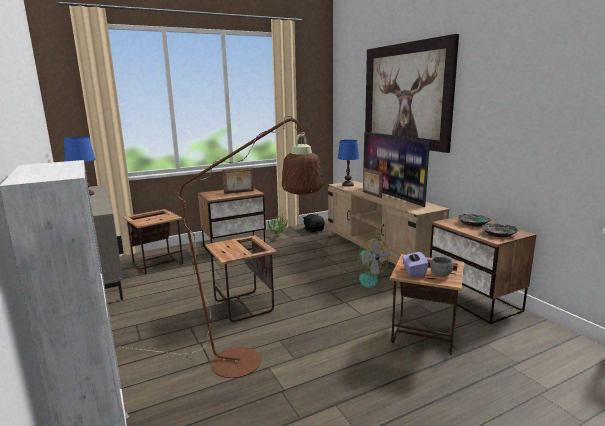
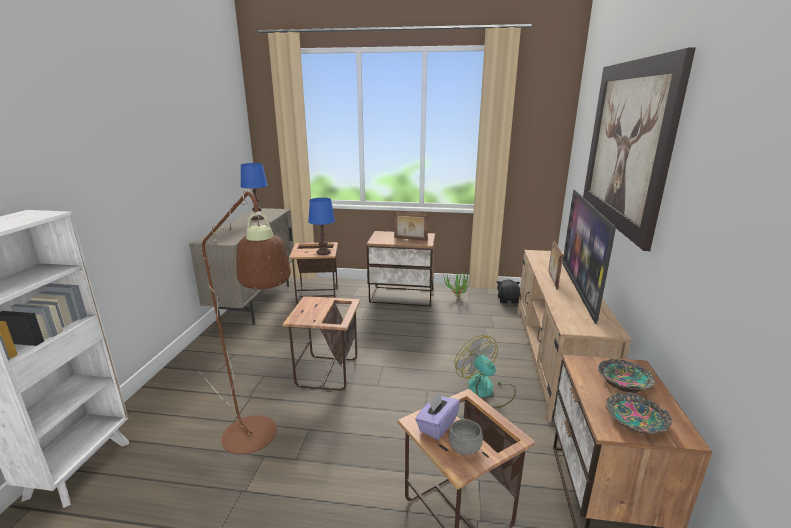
camera: 35 degrees right, 5 degrees up
blue table lamp [337,140,359,187] -> blue table lamp moved to [308,198,335,255]
fan [342,237,390,288] -> fan turned 150 degrees clockwise [455,335,516,408]

